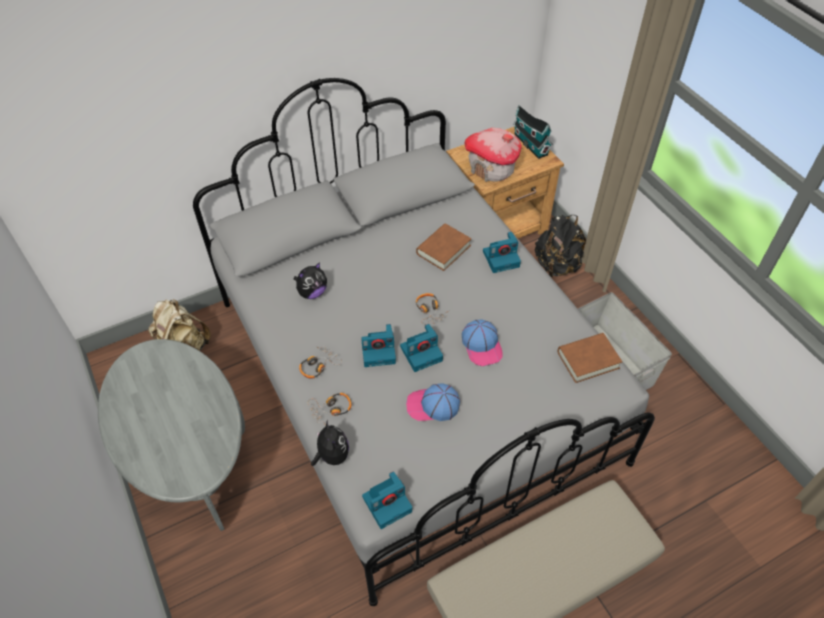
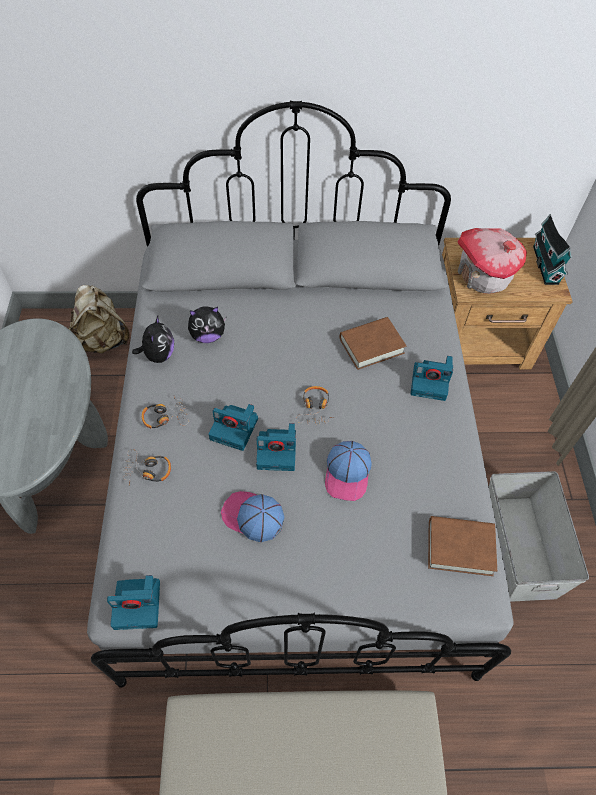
camera: 25 degrees right, 5 degrees up
plush toy [311,419,349,466] -> plush toy moved to [132,316,174,363]
black backpack [535,215,586,277] -> none

